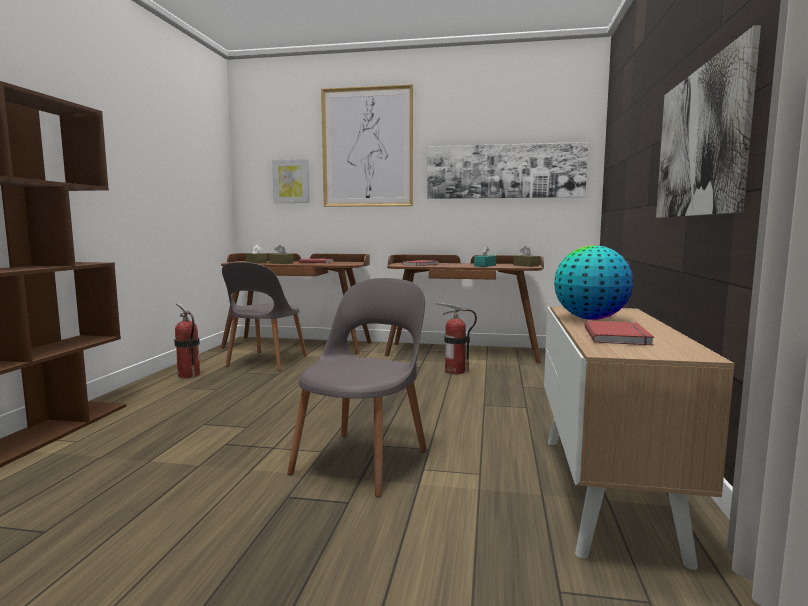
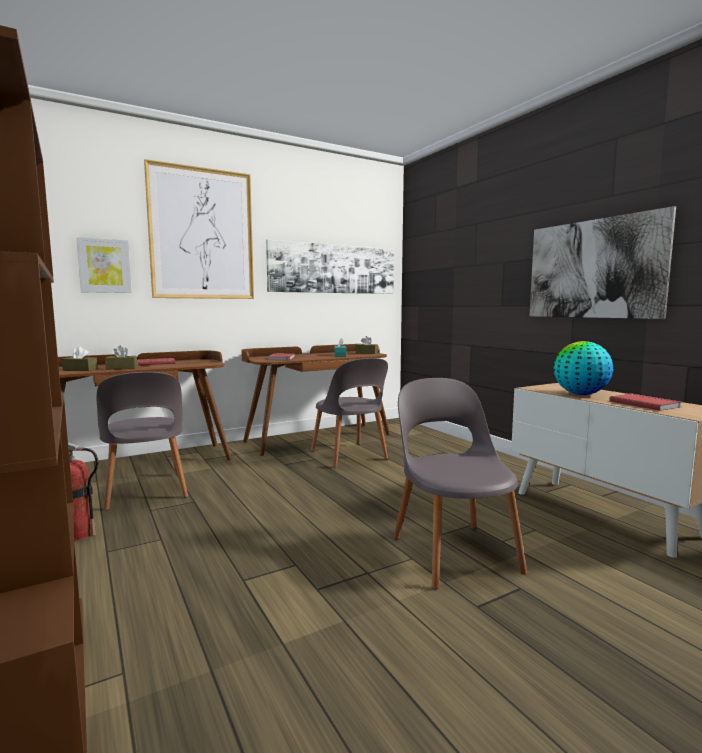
camera: 40 degrees left, 0 degrees up
fire extinguisher [436,302,477,374] -> grey chair [311,358,388,468]

